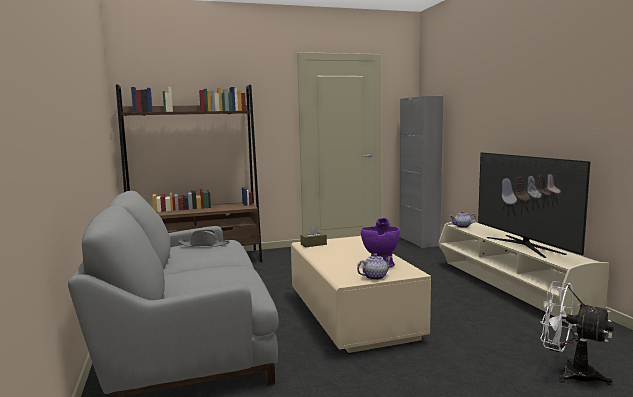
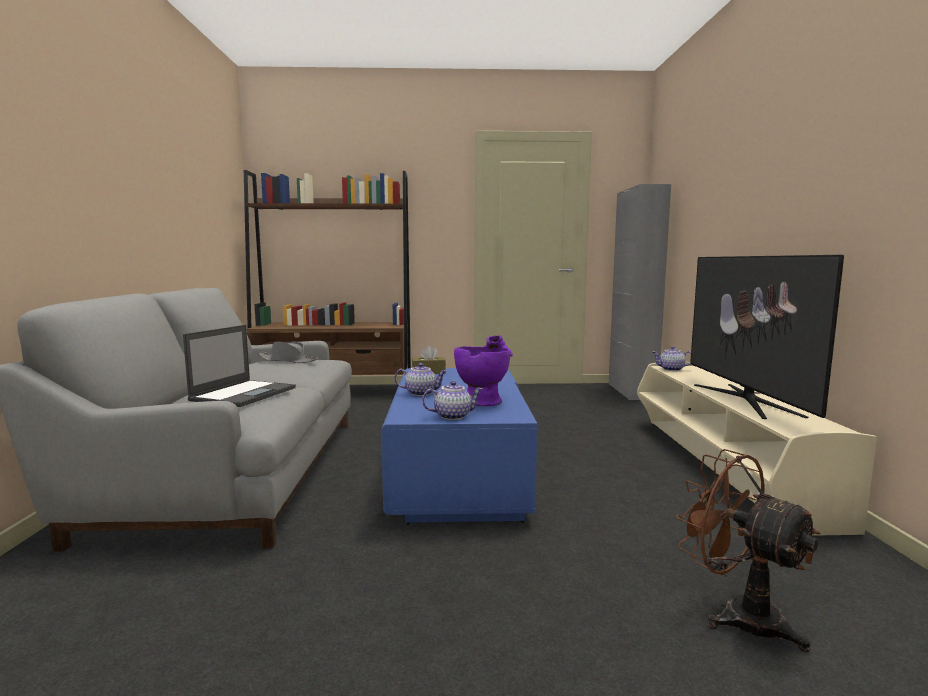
camera: 15 degrees right, 0 degrees up
beige coffee table [291,236,431,354] -> blue coffee table [381,368,537,524]
white fan [540,281,614,385] -> brown fan [675,449,820,652]
none -> laptop [183,325,296,407]
none -> teapot [394,363,447,396]

